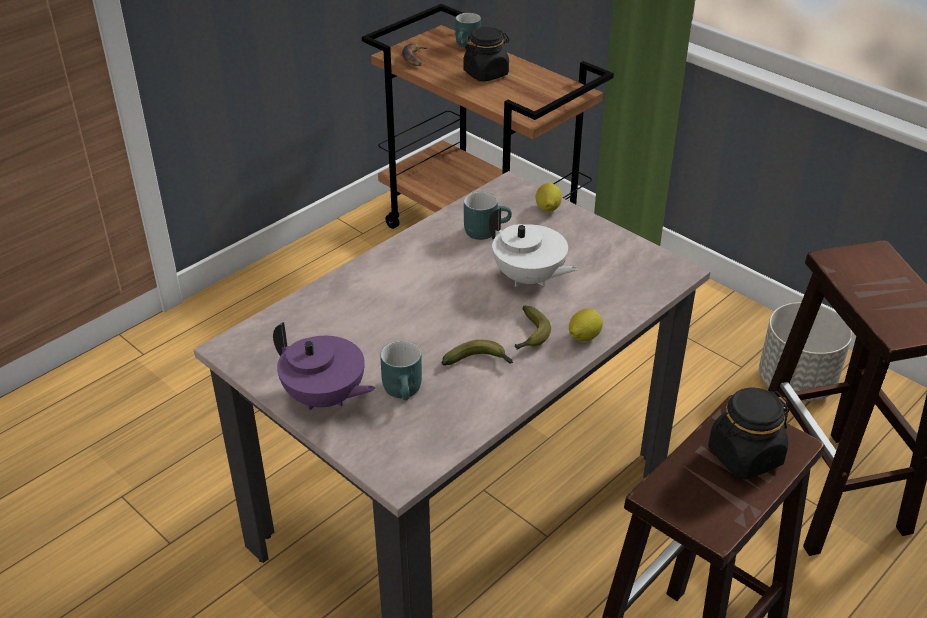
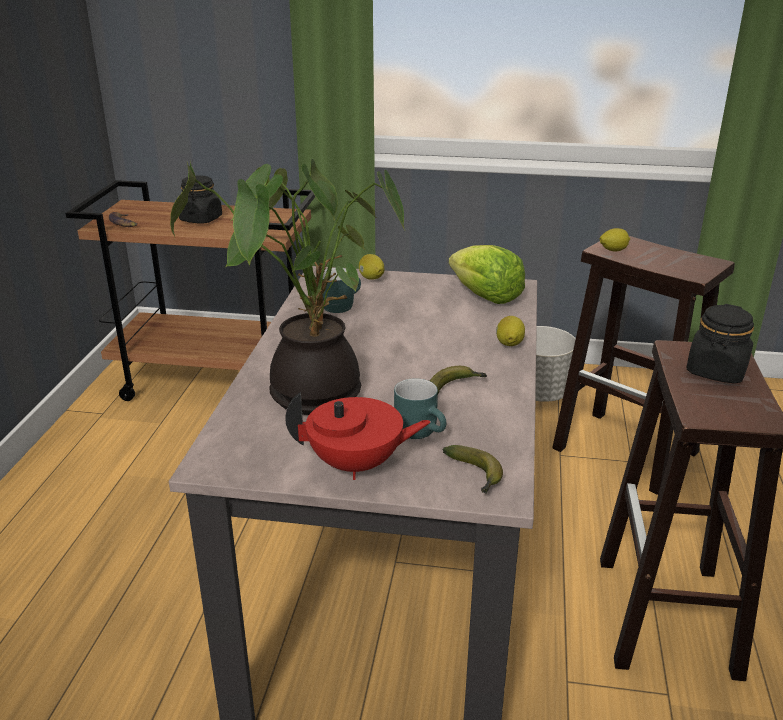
camera: 35 degrees left, 10 degrees down
purple teapot [273,322,376,410] -> red teapot [285,392,431,480]
turquoise mug [456,13,481,48] -> none
white teapot [489,208,578,287] -> none
banana [515,306,551,350] -> banana moved to [443,445,503,494]
none -> potted plant [170,159,405,415]
none -> lettuce [449,245,525,304]
none -> lemon [600,228,630,252]

